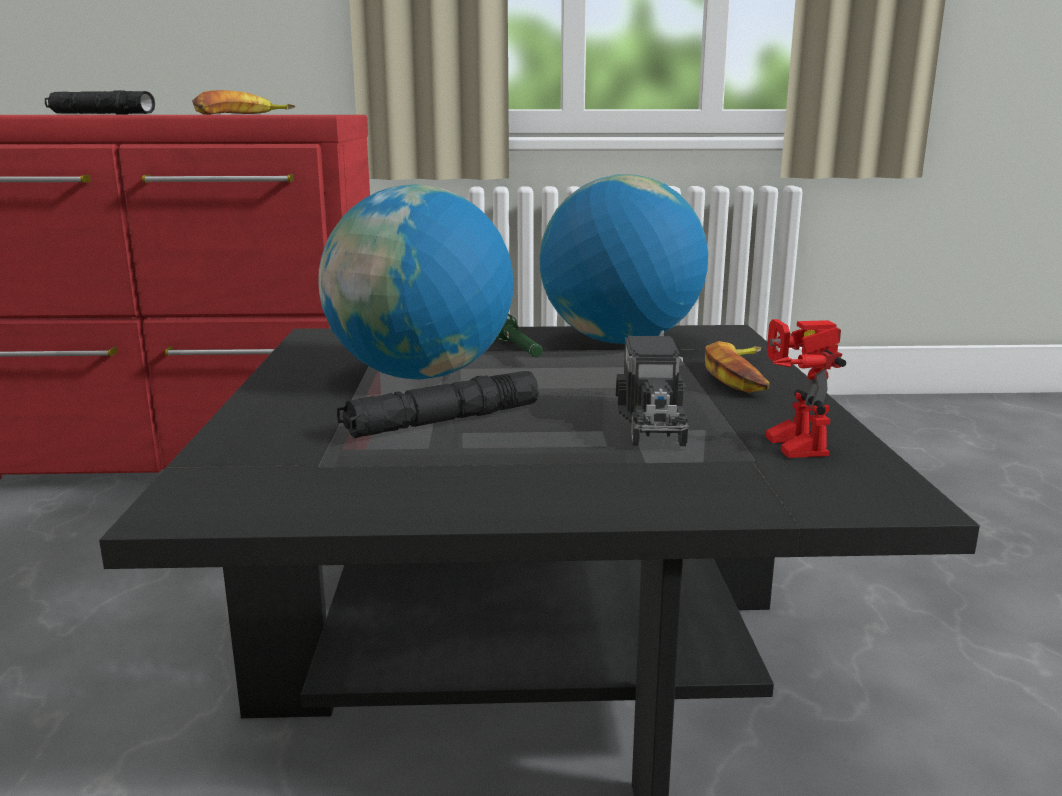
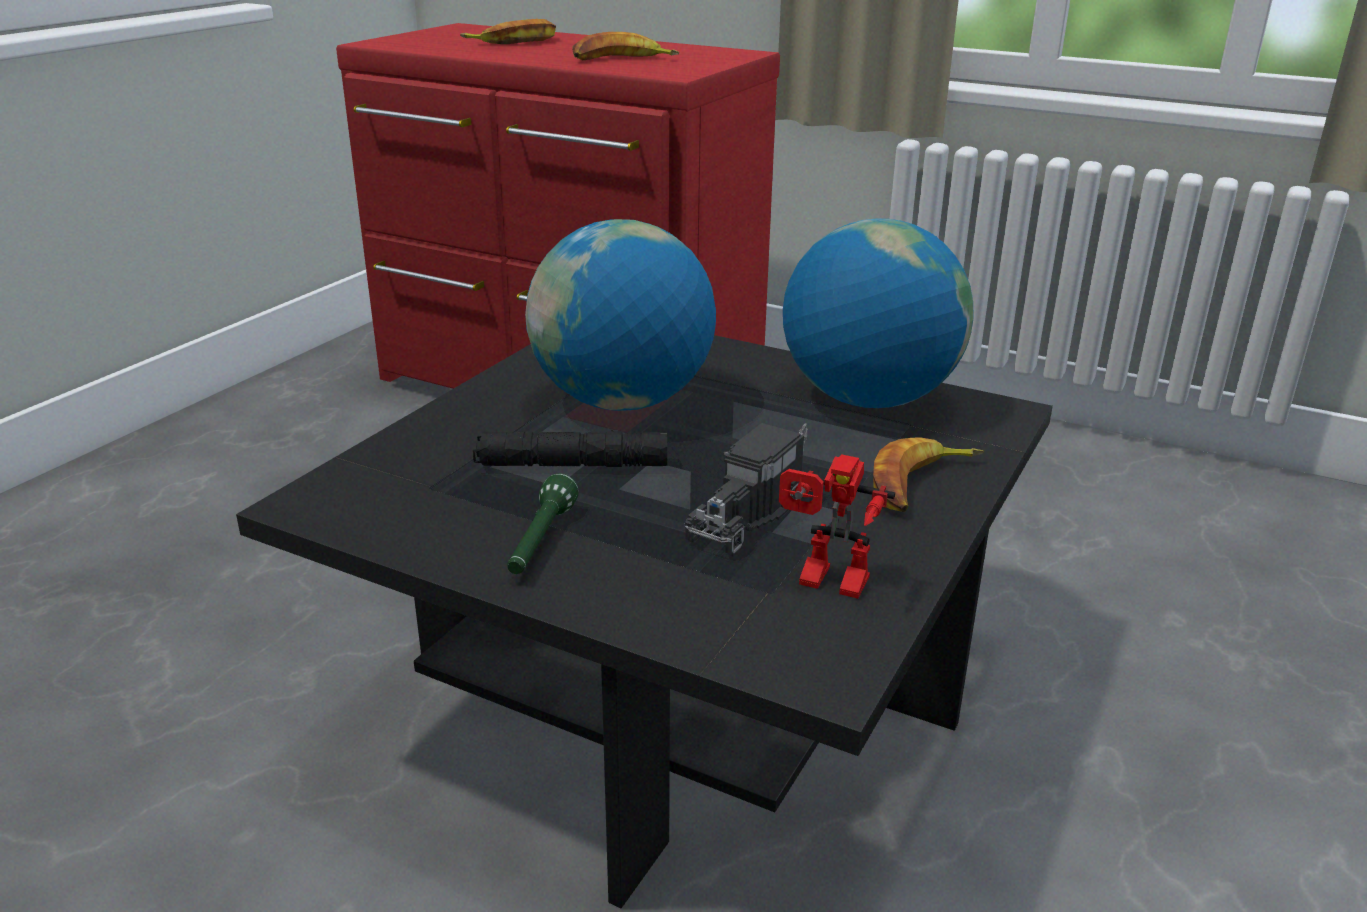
camera: 30 degrees right, 10 degrees up
black flashlight [45,90,155,115] -> banana [460,19,556,44]
green flashlight [496,314,543,357] -> green flashlight moved to [507,473,579,574]
toy robot [766,319,846,458] -> toy robot turned 90 degrees counterclockwise [779,454,895,599]

